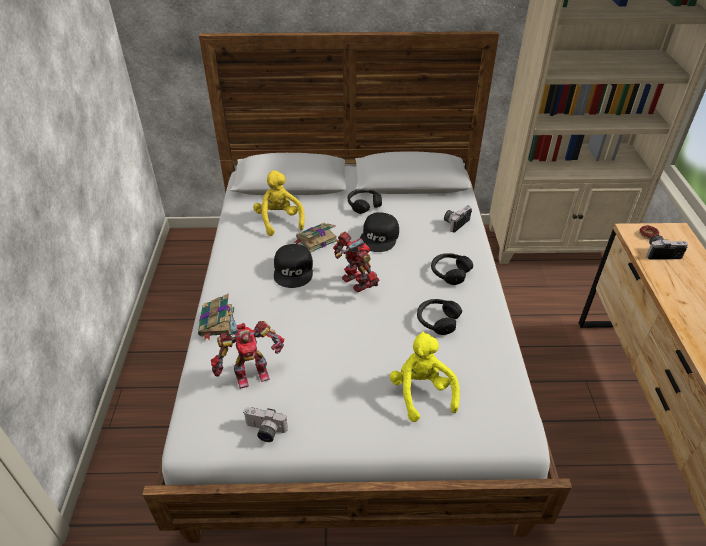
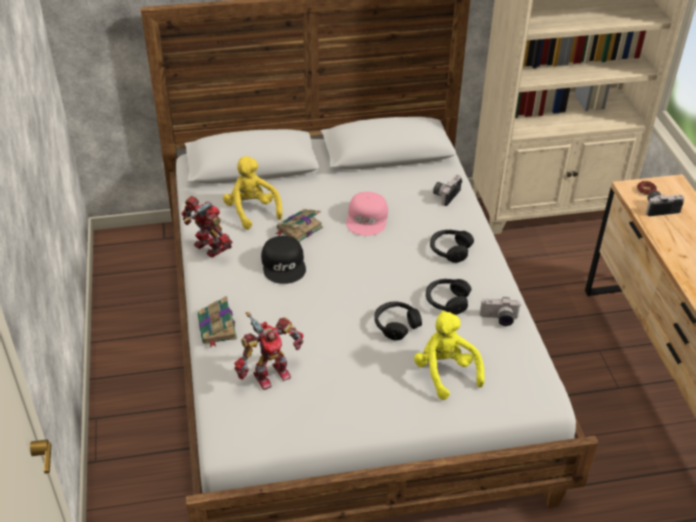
camera: 10 degrees left, 0 degrees up
camera [244,407,288,442] -> camera moved to [480,297,521,326]
toy robot [333,231,379,292] -> toy robot moved to [181,195,233,258]
black headphones [348,190,382,214] -> black headphones moved to [374,302,422,340]
black cap [360,212,399,252] -> pink cap [346,192,388,236]

